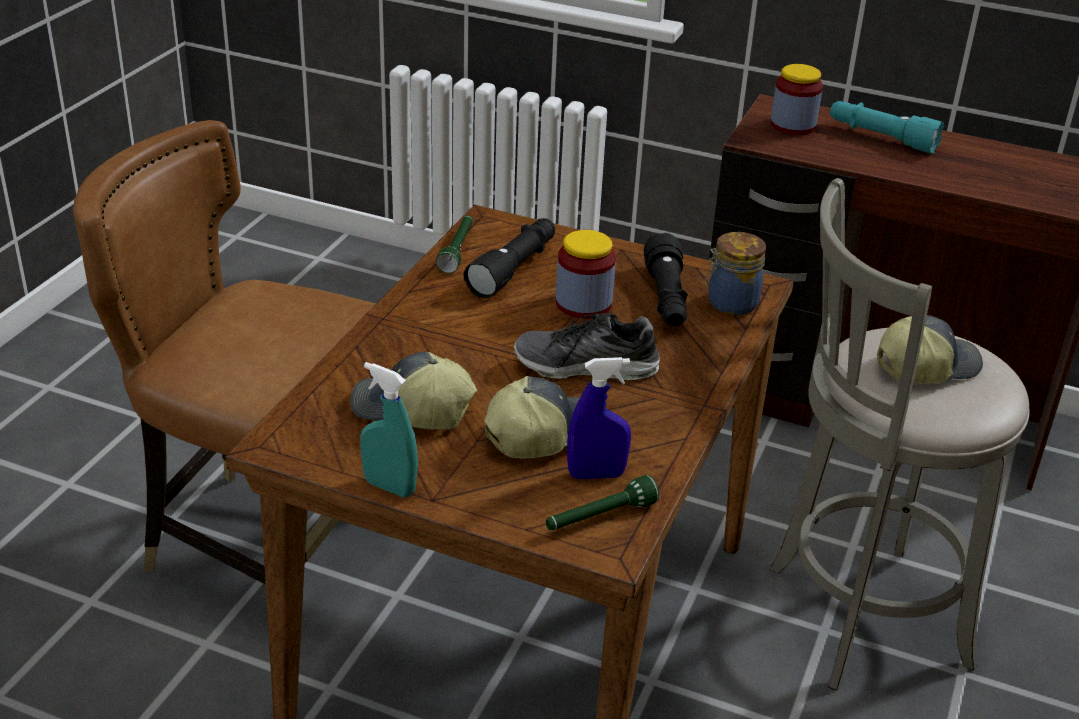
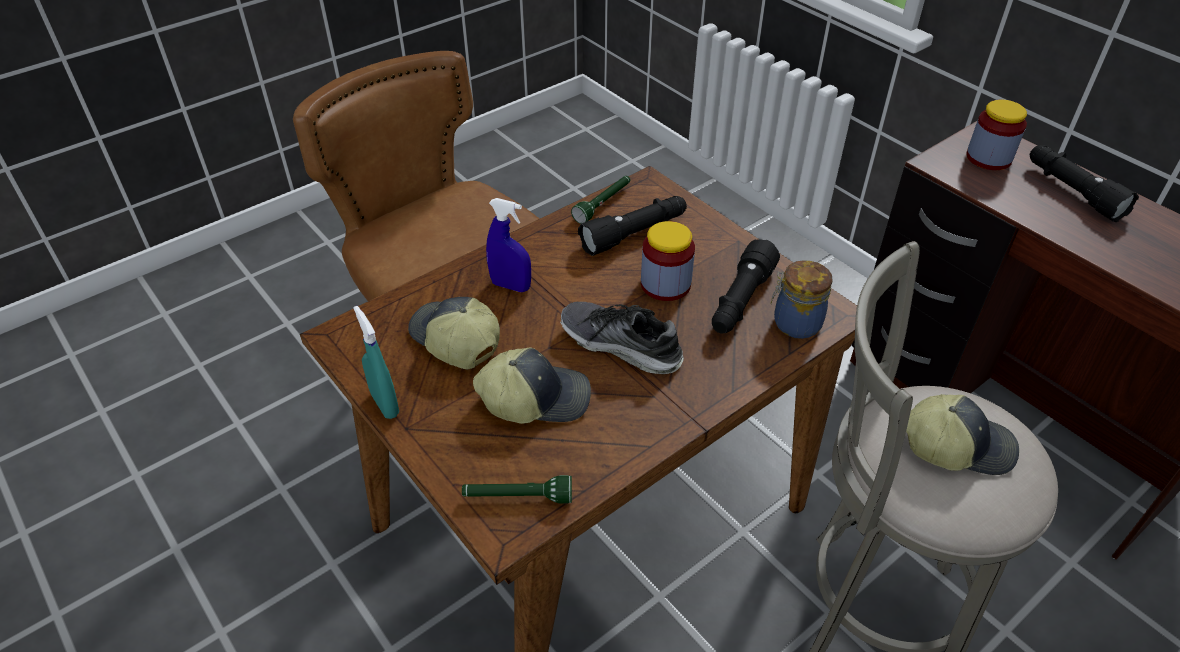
camera: 30 degrees right, 10 degrees up
blue spray bottle [567,357,631,479] -> blue spray bottle moved to [486,198,531,292]
turquoise flashlight [830,101,944,154] -> black flashlight [1030,145,1139,222]

